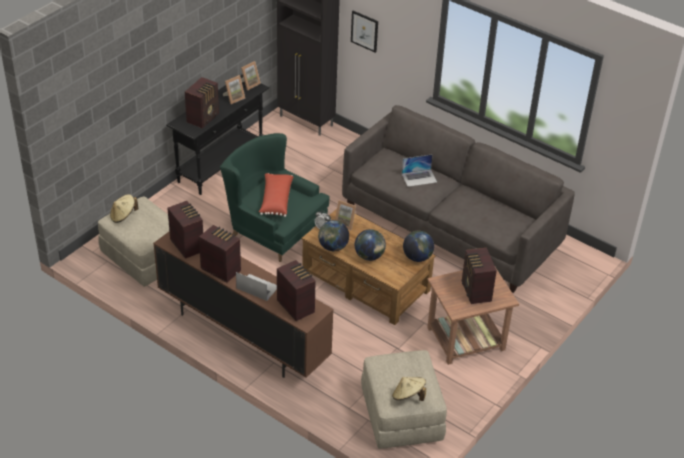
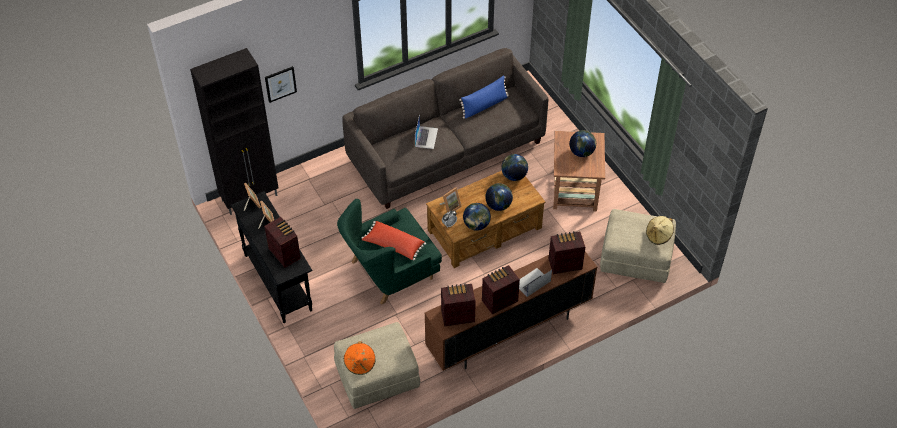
camera: 65 degrees left, 10 degrees up
beige hat [110,194,138,223] -> orange hat [344,341,375,375]
radio [462,248,497,304] -> globe [569,130,596,157]
none -> blue pillow [459,75,509,119]

